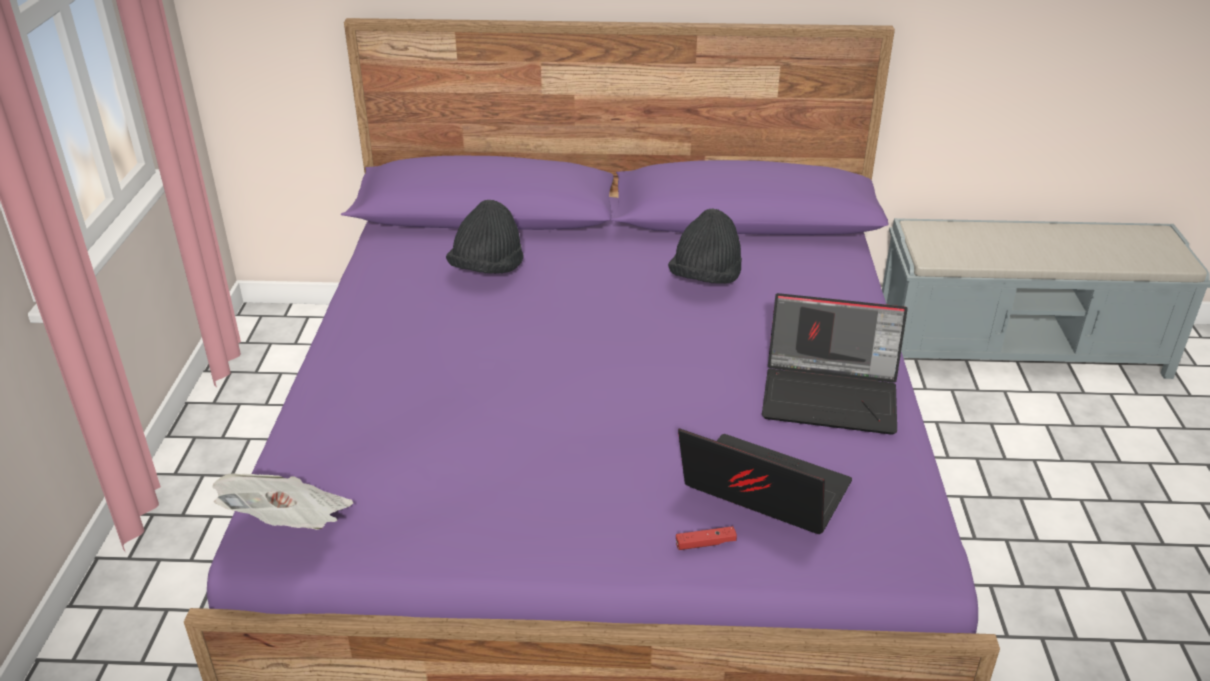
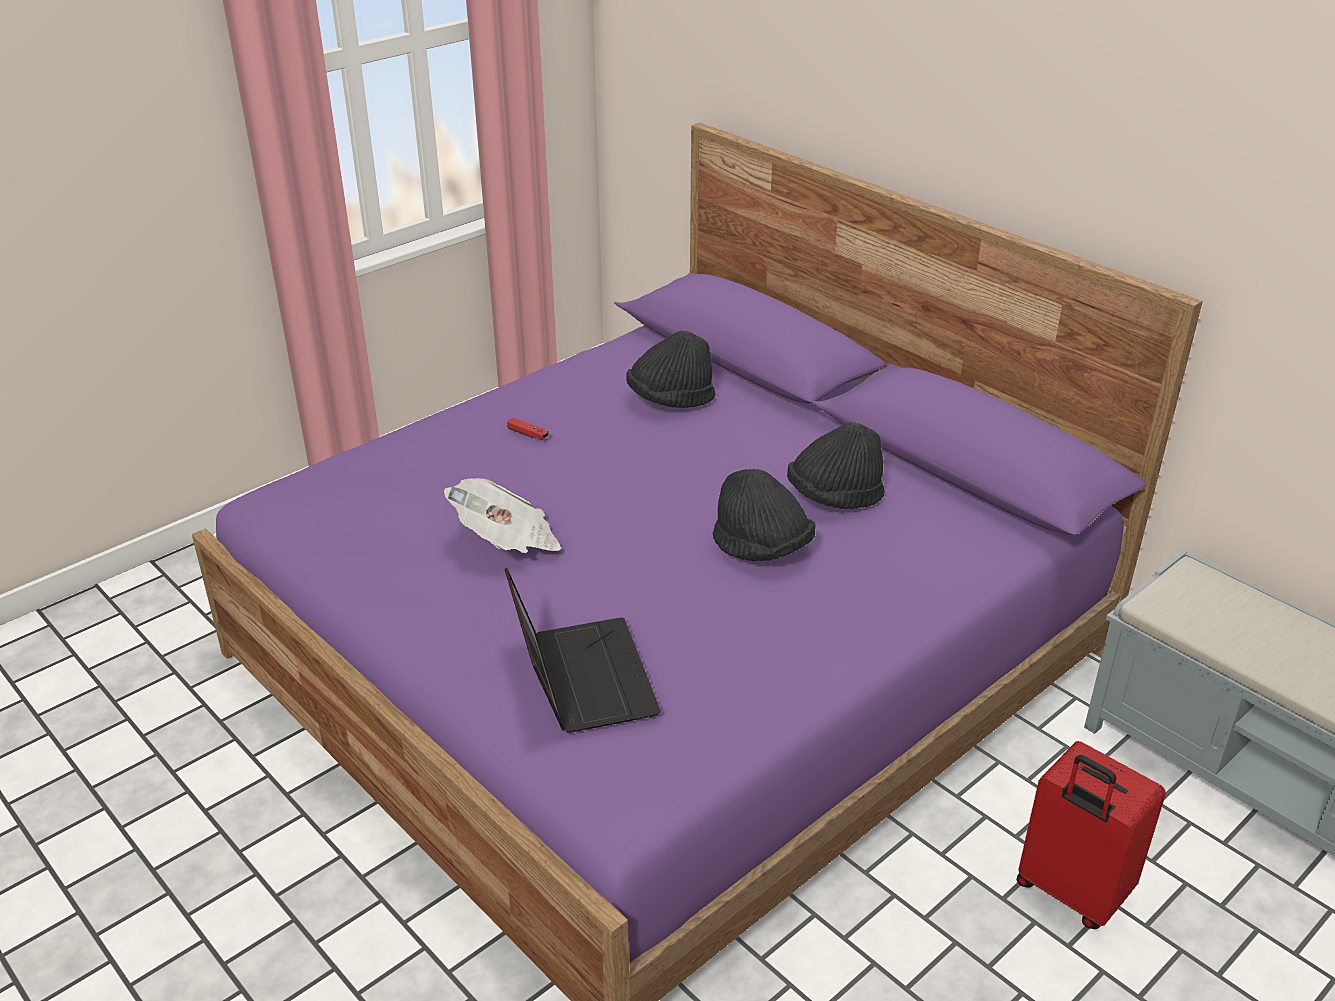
camera: 45 degrees right, 0 degrees up
newspaper [212,474,353,530] -> newspaper moved to [444,478,561,553]
red game controller [676,526,737,550] -> red game controller moved to [507,417,549,440]
laptop [762,293,908,435] -> none
none -> black hat [713,469,816,561]
none -> red suitcase [1016,741,1166,929]

